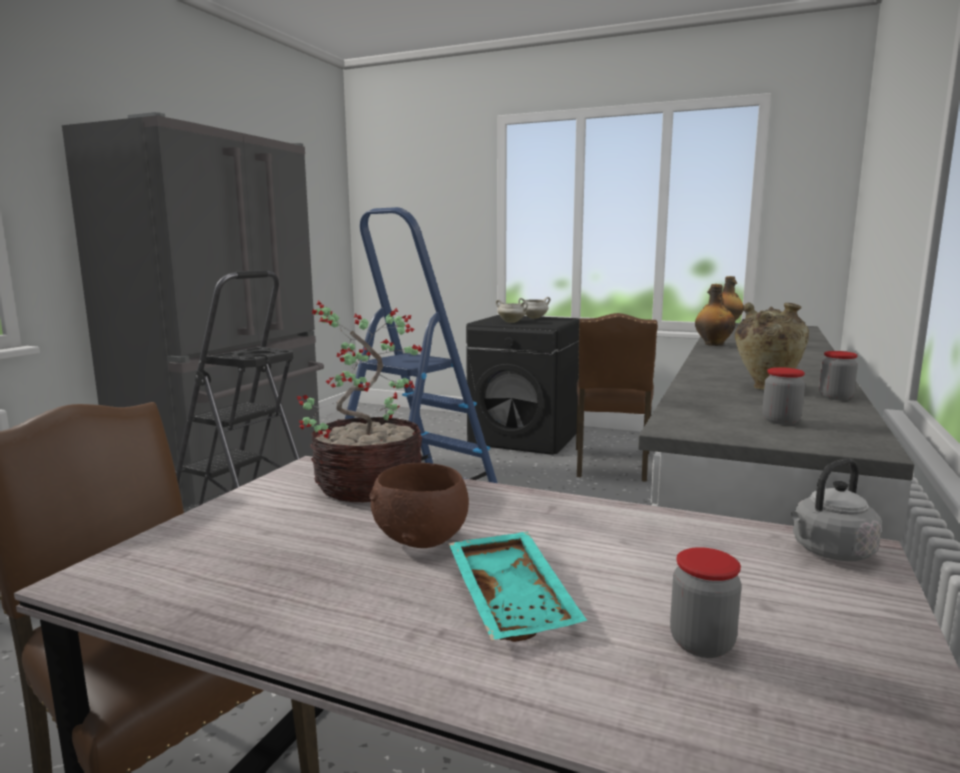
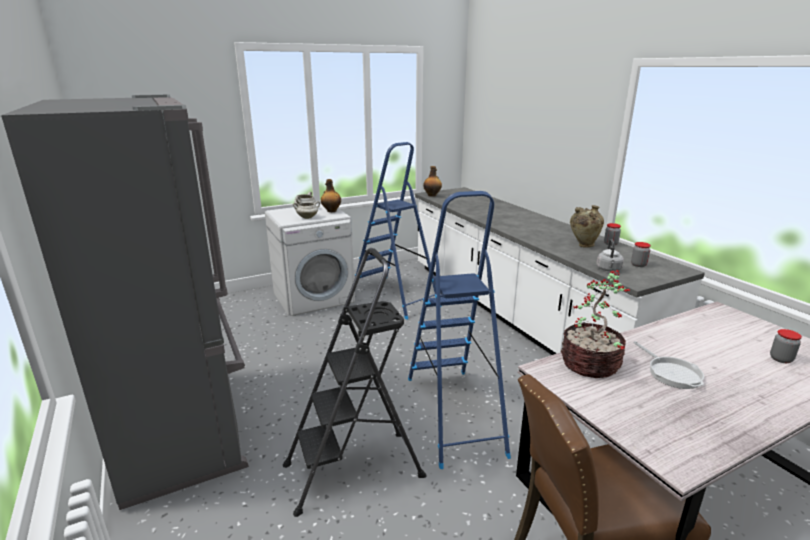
camera: 50 degrees left, 10 degrees up
brown bowl [369,463,469,548] -> frying pan [633,341,704,389]
turquoise tray [448,532,587,642] -> none
black washing machine [466,315,580,455] -> white washing machine [265,204,355,316]
brown chair [576,313,658,482] -> blue step ladder [355,142,442,320]
bottle [695,284,735,346] -> bottle moved to [321,179,341,212]
grey kettle [791,458,882,561] -> grey kettle moved to [596,239,624,272]

